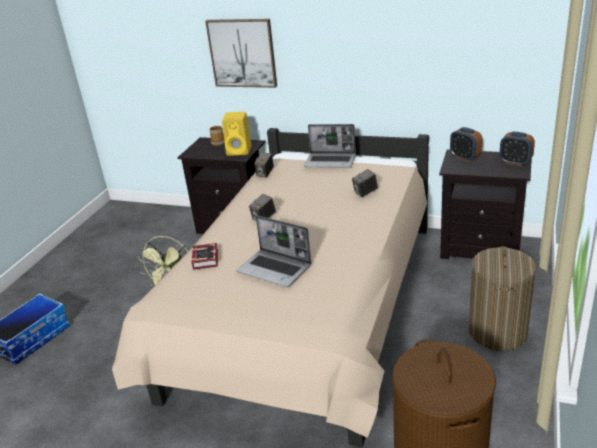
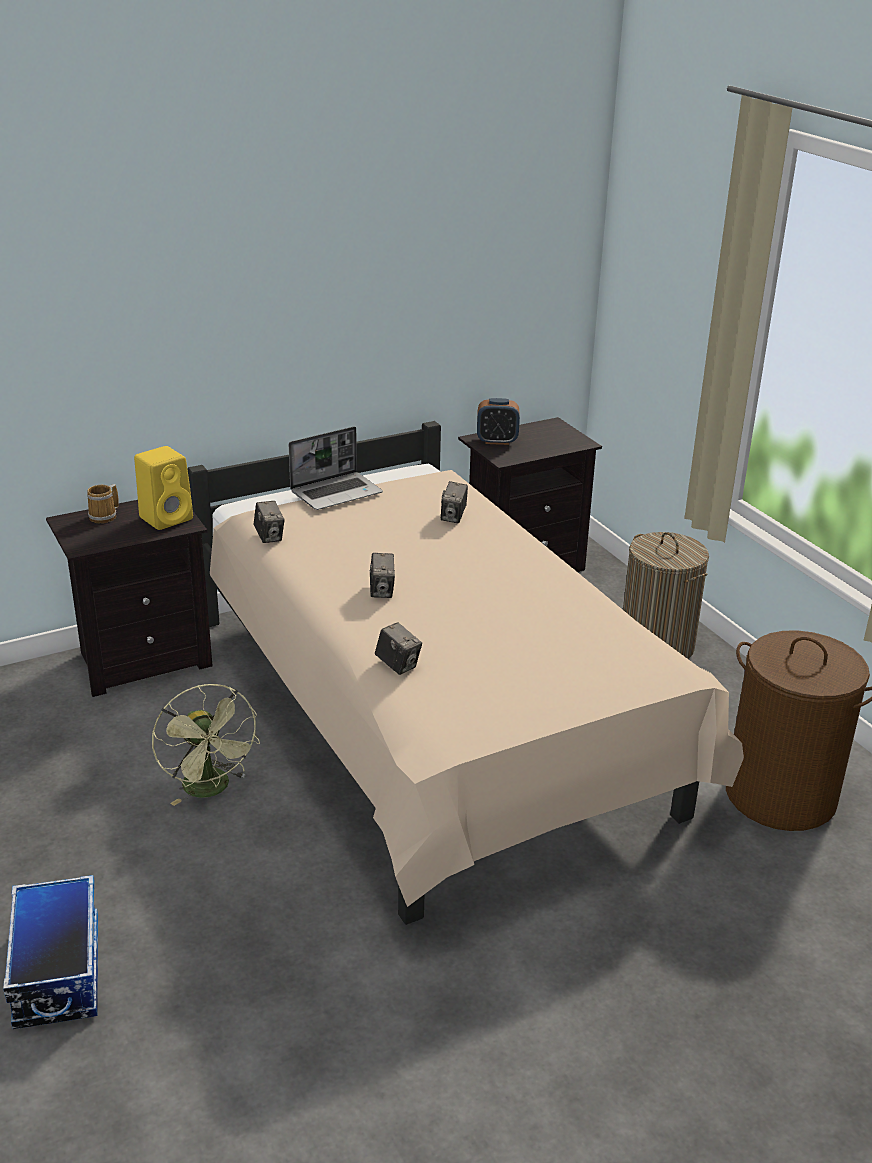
camera: 50 degrees left, 0 degrees up
book [191,243,218,270] -> camera [375,622,422,675]
picture [205,19,277,88] -> none
laptop [236,215,311,287] -> none
alarm clock [499,132,535,166] -> none

